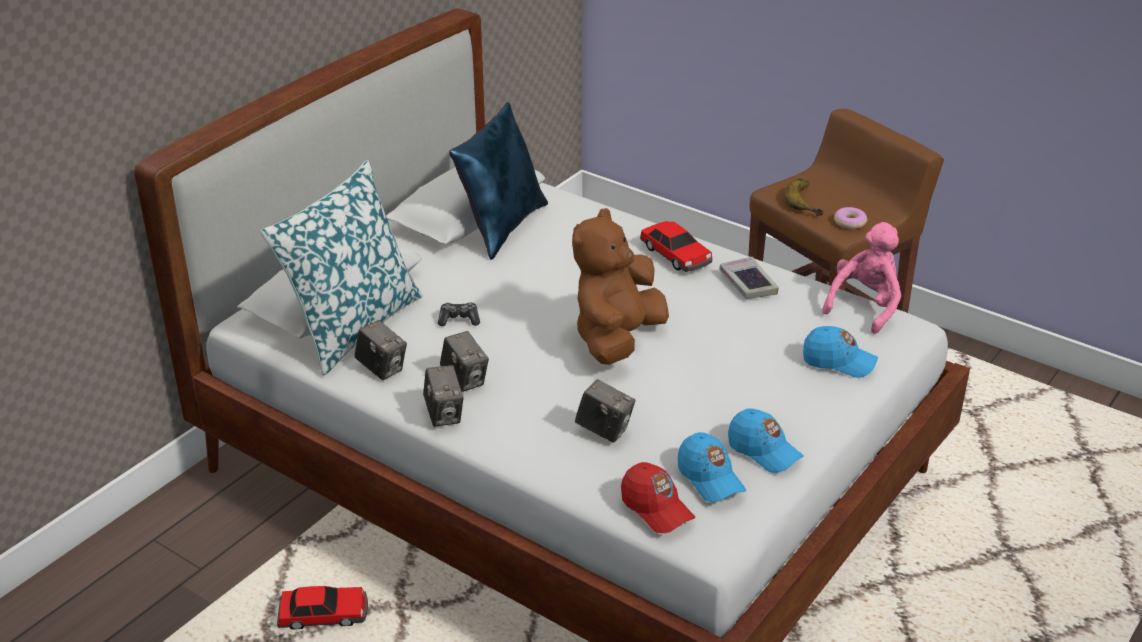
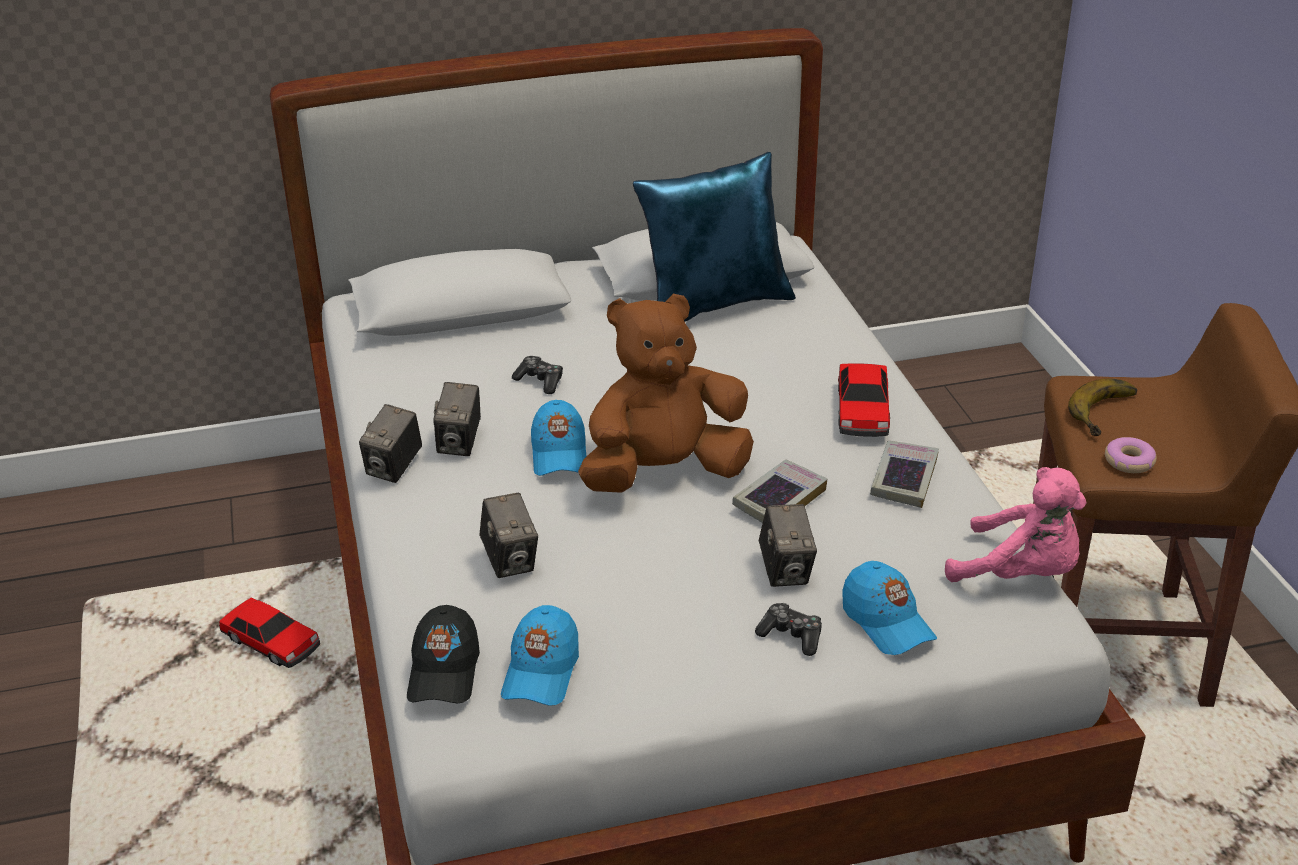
camera: 40 degrees right, 0 degrees up
pillow [261,160,422,375] -> none
camera [354,320,407,380] -> camera moved to [758,504,817,587]
red cap [621,462,695,533] -> black cap [407,605,480,704]
blue cap [728,408,804,473] -> blue cap moved to [531,400,587,476]
pink plush toy [822,222,901,334] -> pink plush toy turned 45 degrees clockwise [945,467,1086,582]
none -> book [732,460,828,523]
none -> game controller [755,603,822,656]

